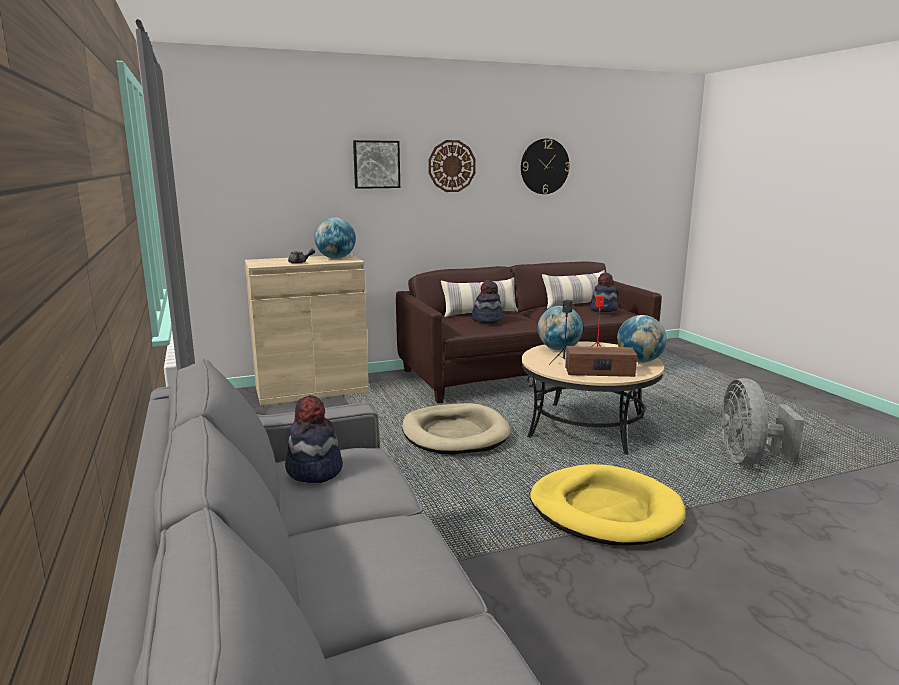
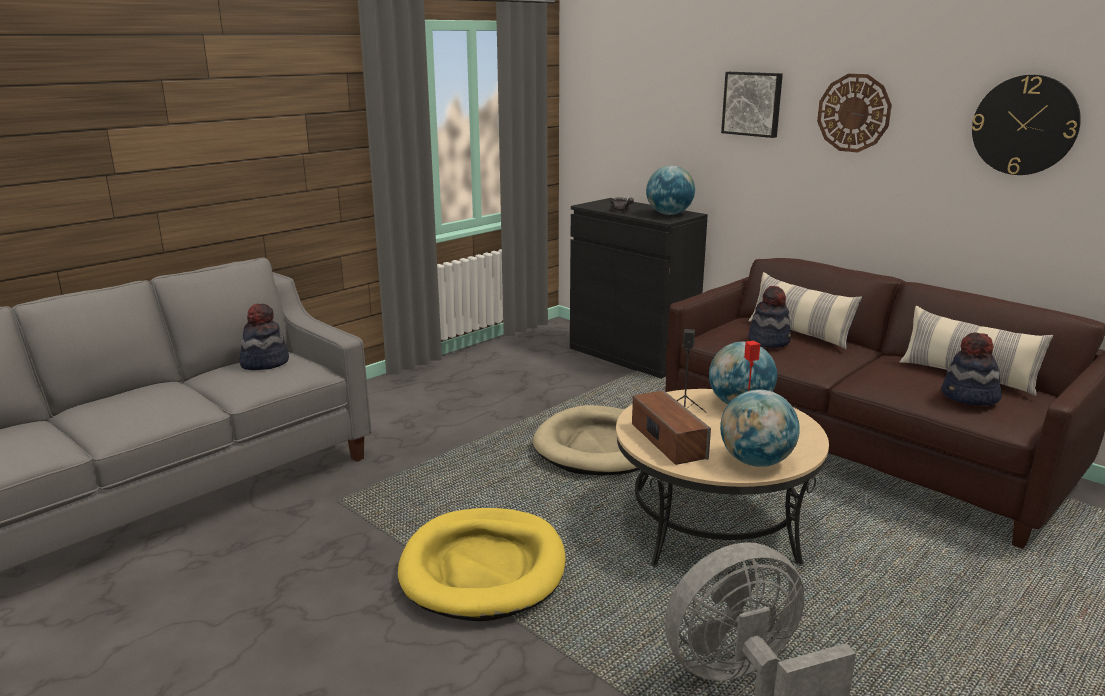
camera: 65 degrees right, 5 degrees up
beige cabinet [245,255,369,406] -> black cabinet [570,198,708,379]

